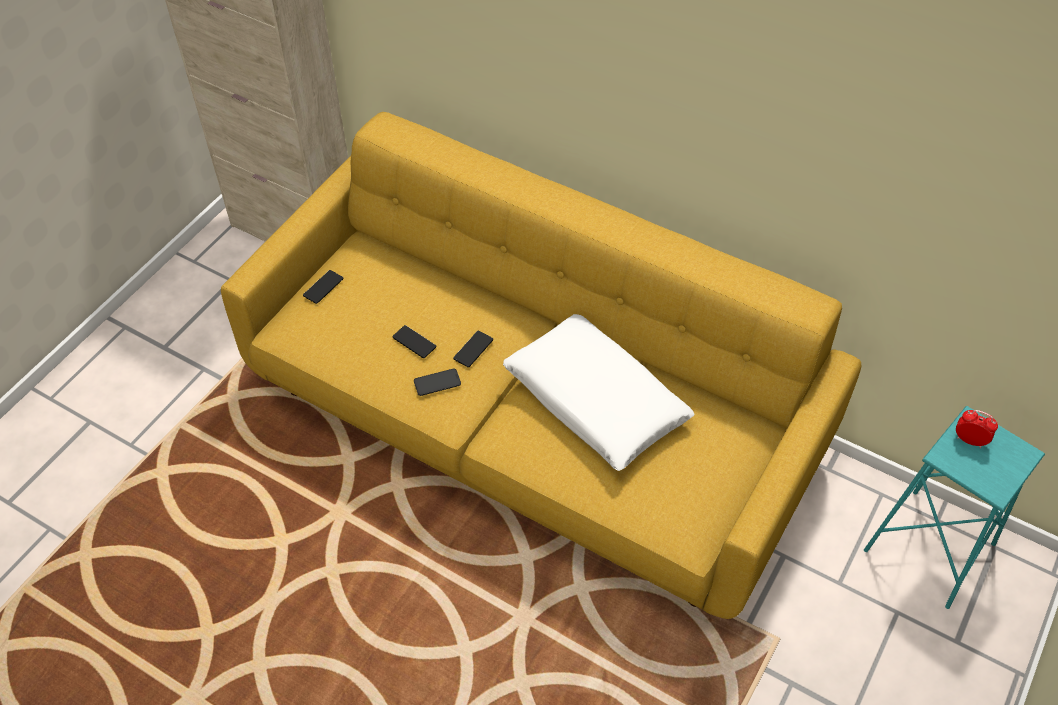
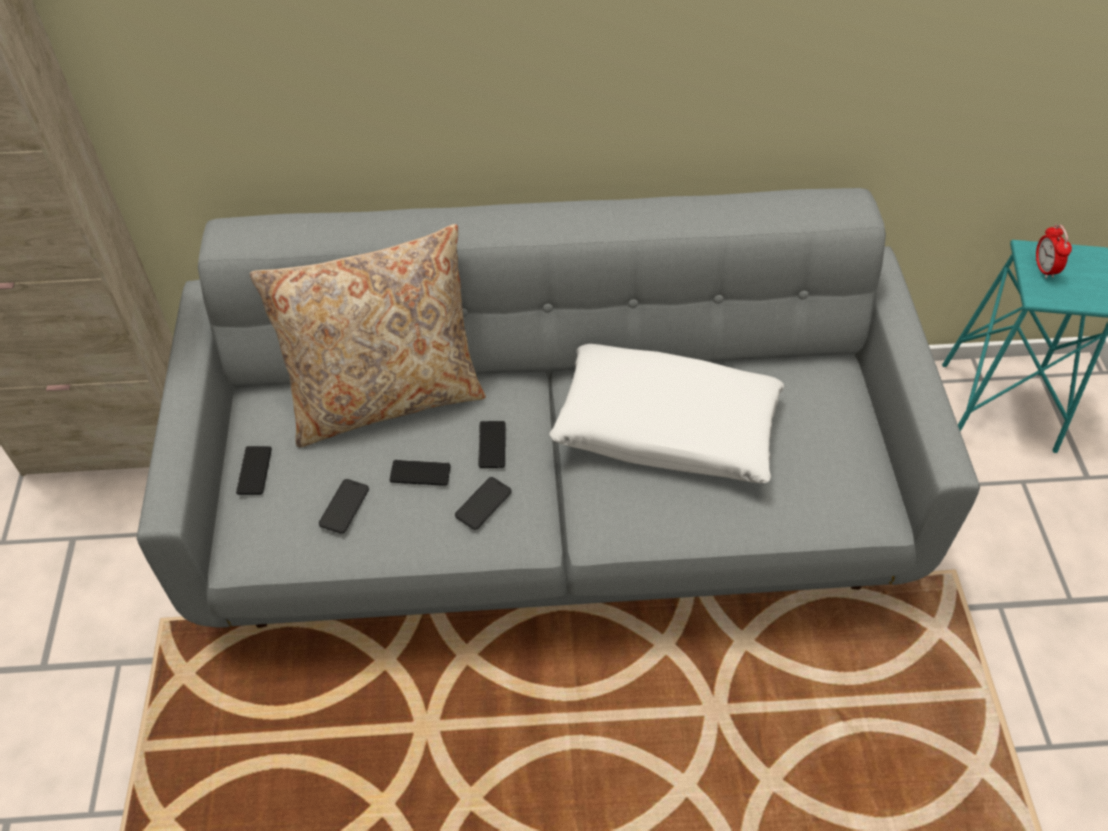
camera: 35 degrees left, 0 degrees up
yellow sofa [221,112,861,619] -> grey sofa [137,188,980,628]
alarm clock [956,410,998,448] -> alarm clock turned 90 degrees counterclockwise [1035,224,1072,279]
none -> beige pillow [250,224,486,448]
none -> phone [319,479,369,534]

